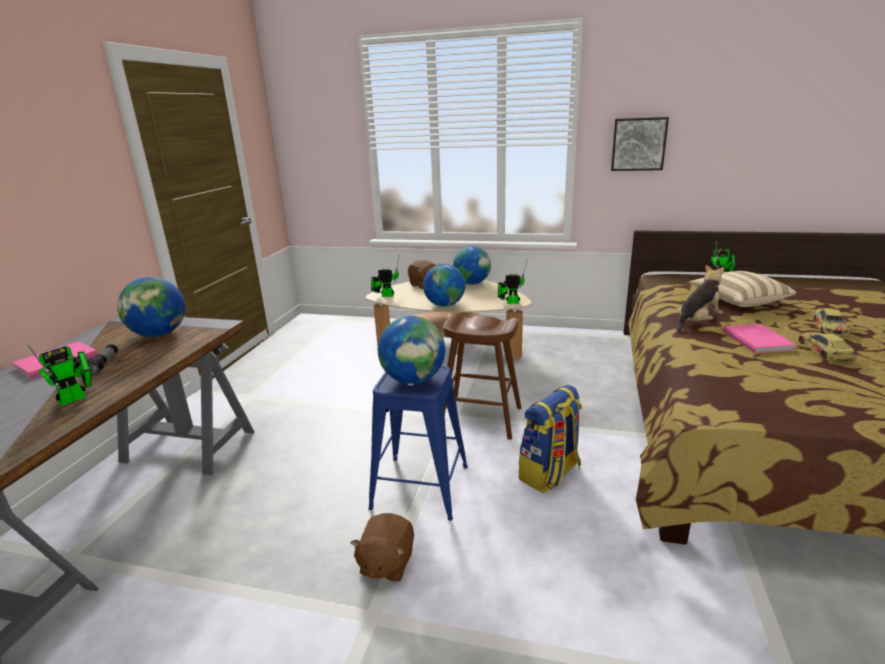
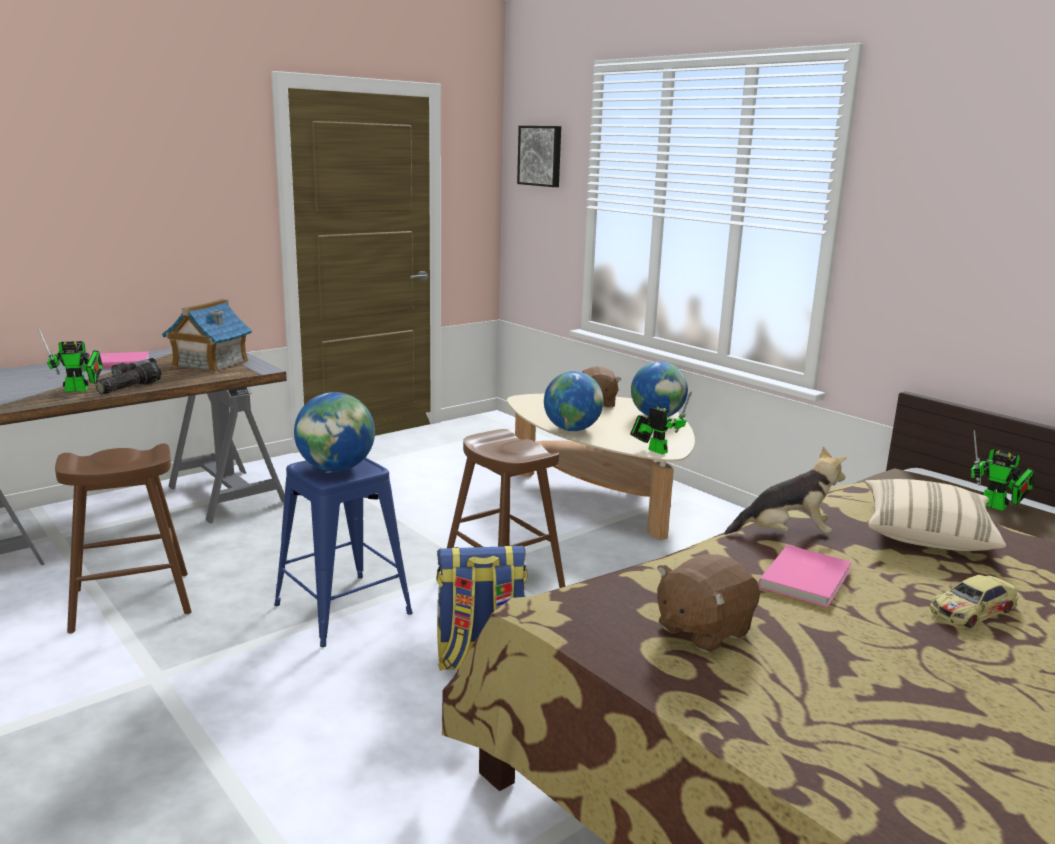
camera: 35 degrees right, 5 degrees down
globe [117,277,185,337] -> toy house [162,299,252,373]
brown plush toy [350,513,414,582] -> brown plush toy moved to [657,554,760,653]
toy robot [371,254,400,297] -> none
picture [611,117,669,171] -> picture moved to [517,126,561,187]
toy car [798,332,856,362] -> none
none -> brown stool [55,443,192,634]
none -> flashlight [95,362,161,394]

